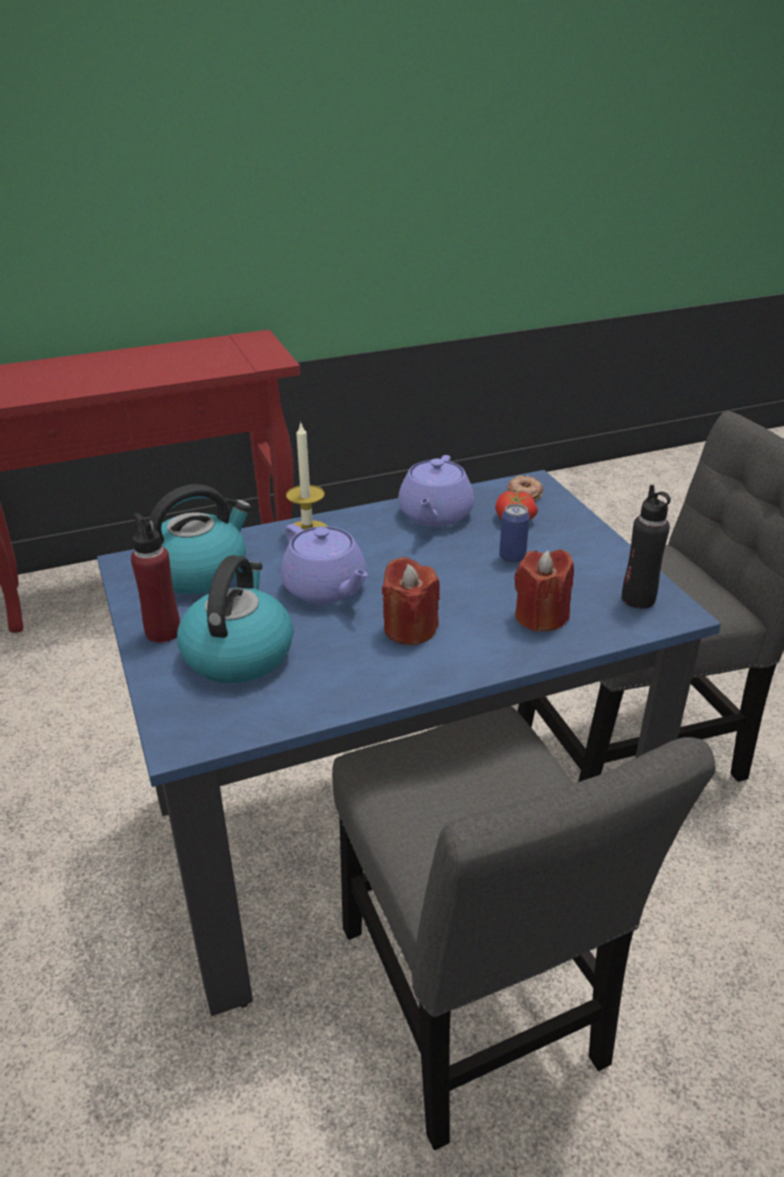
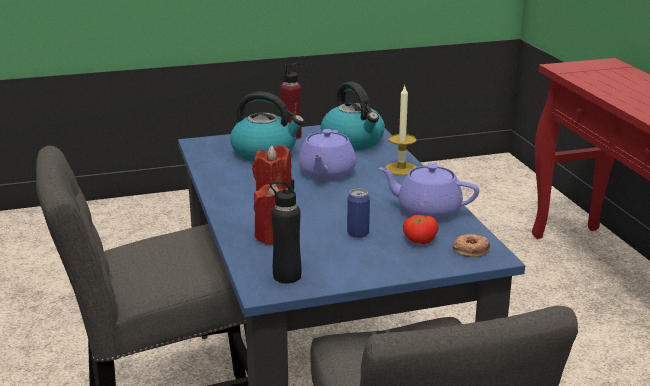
camera: 95 degrees right, 10 degrees down
purple teapot [280,524,367,604] -> purple teapot turned 45 degrees counterclockwise [298,129,356,180]

